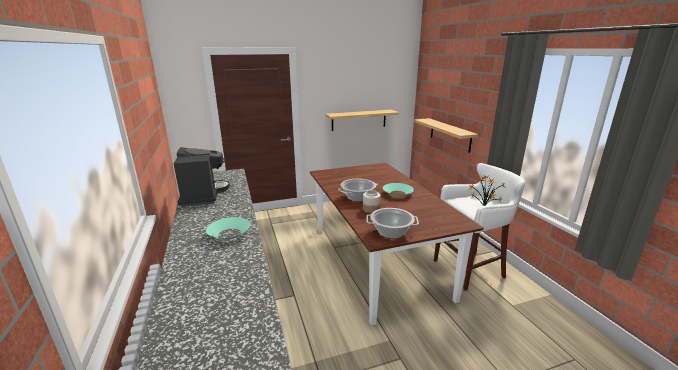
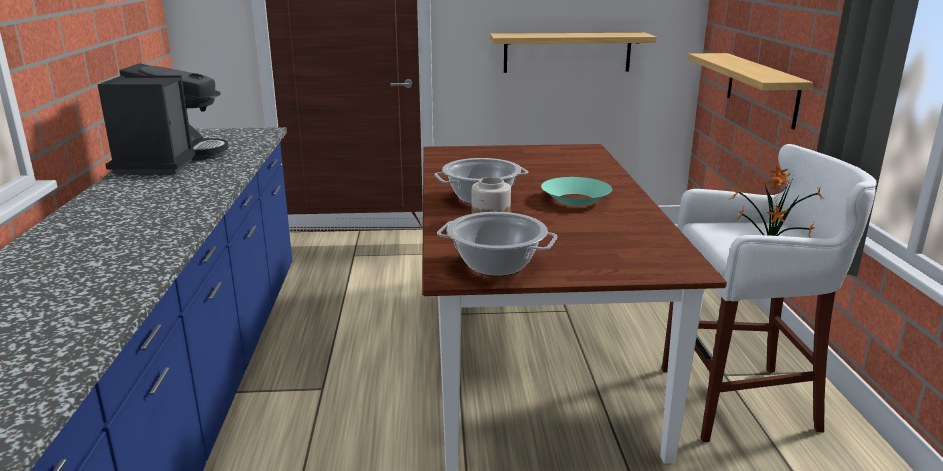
camera: 15 degrees right, 0 degrees up
turquoise bowl [206,217,251,240] -> none

